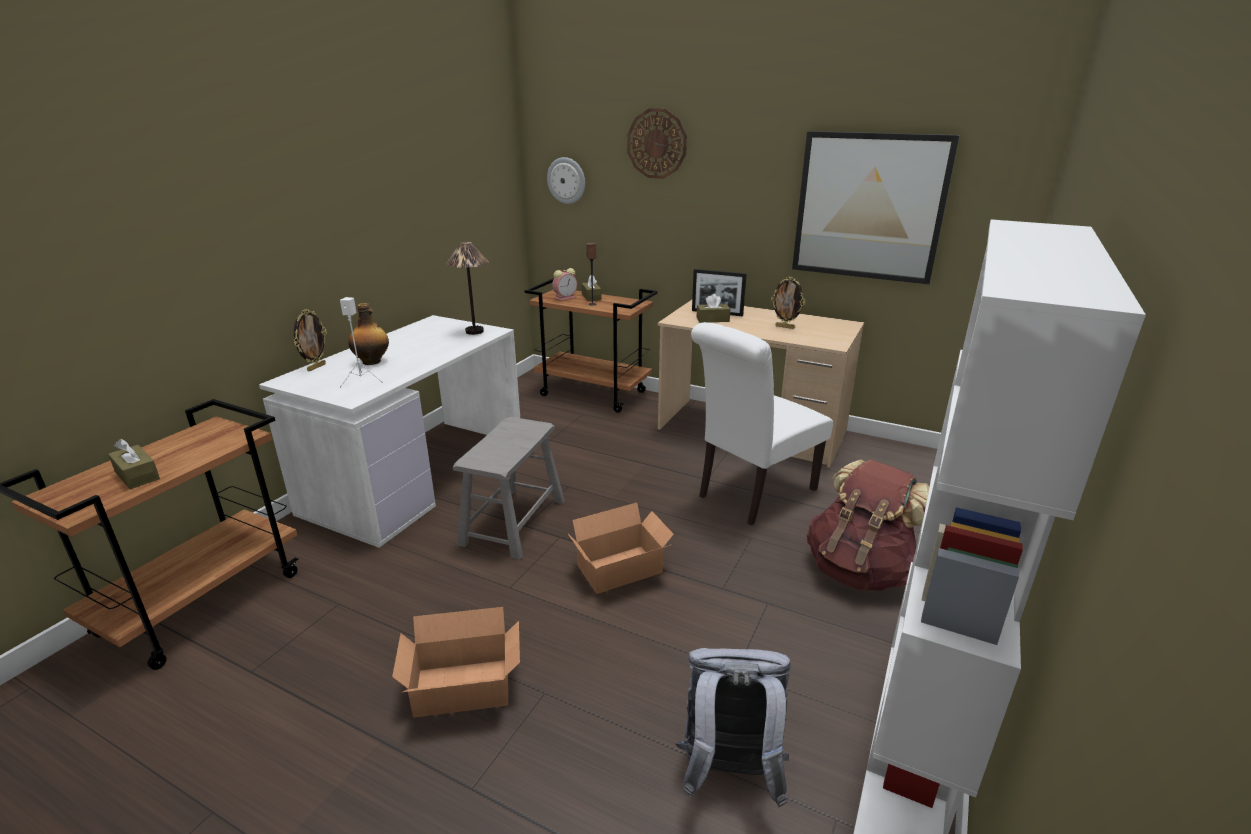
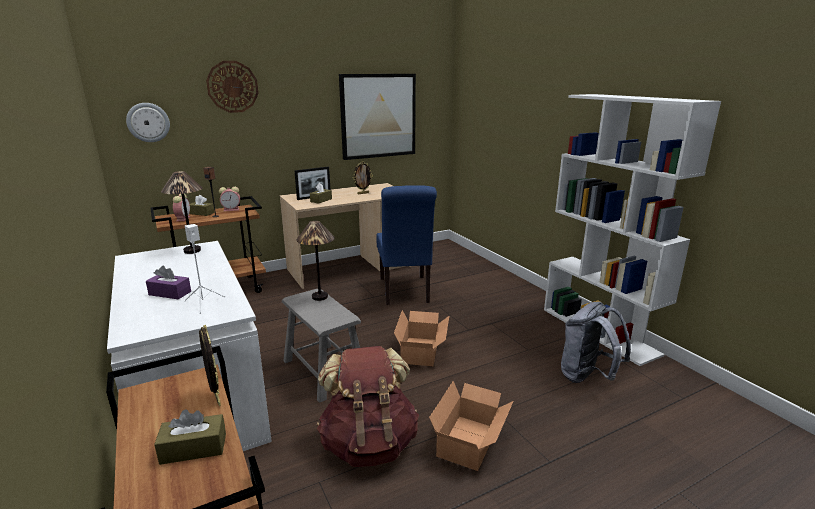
camera: 55 degrees left, 5 degrees down
picture frame [294,309,327,371] -> picture frame moved to [199,324,221,406]
bottle [348,303,389,365] -> purple tissue box [146,265,191,299]
white chair [691,322,833,525] -> blue chair [376,185,437,305]
brown backpack [807,459,929,591] -> brown backpack moved to [317,346,419,467]
none -> alarm clock [219,187,240,211]
none -> table lamp [297,221,335,301]

